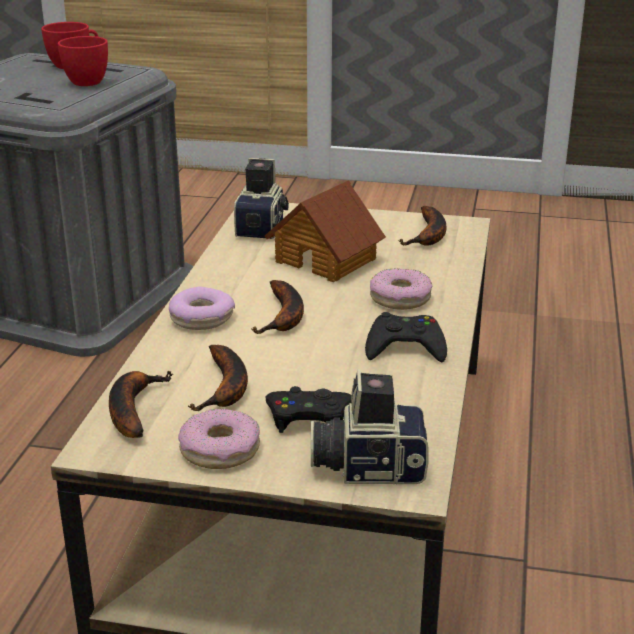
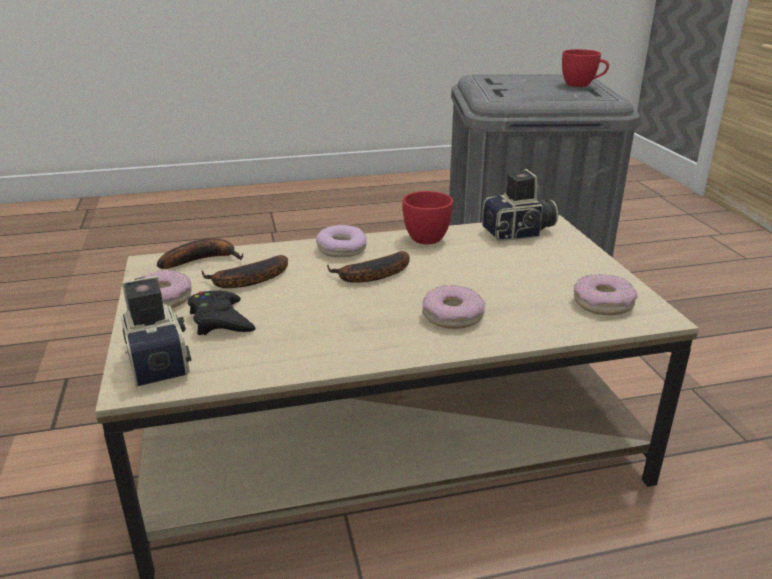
camera: 65 degrees right, 0 degrees up
red cup [58,36,108,86] -> red cup moved to [402,191,453,244]
toy house [265,180,386,282] -> none
black game controller [365,312,447,362] -> none
banana [398,206,446,246] -> donut [574,274,638,315]

